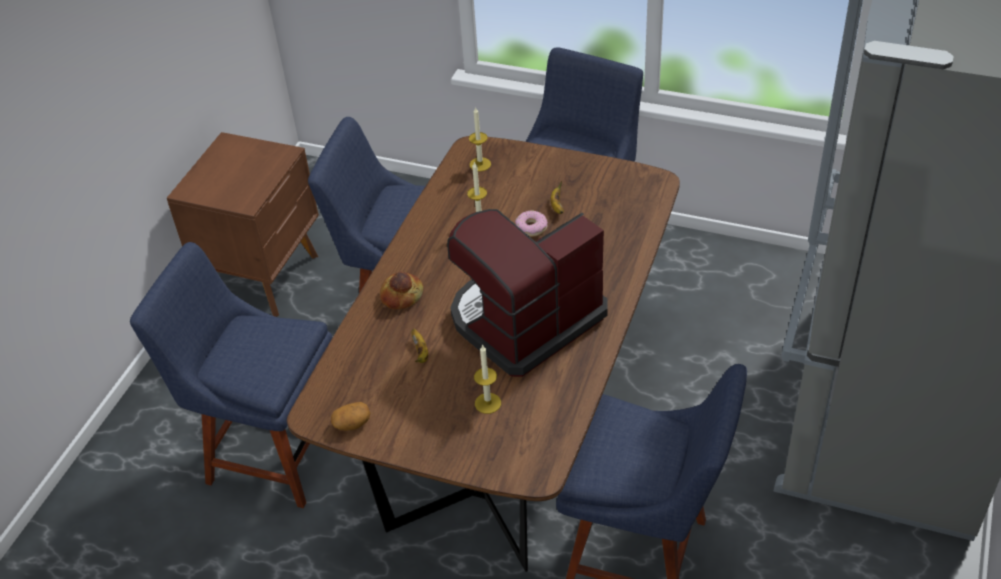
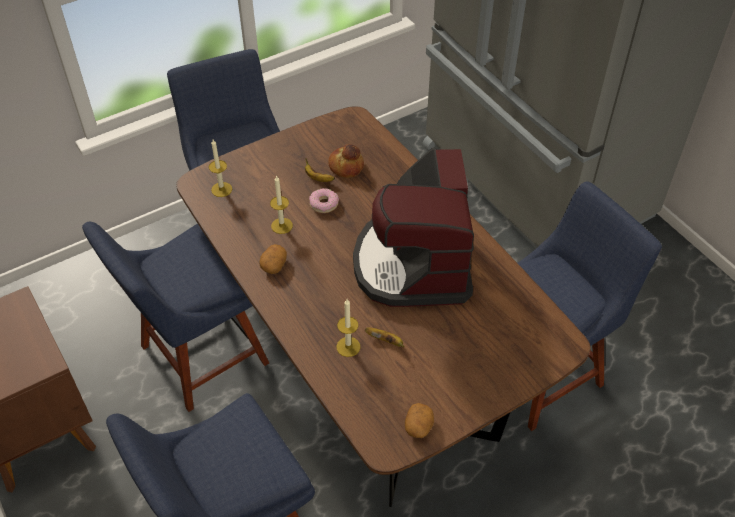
camera: 55 degrees left, 5 degrees up
bread [380,272,423,309] -> bread moved to [328,144,364,178]
candle [474,344,501,414] -> candle moved to [336,299,360,357]
none -> potato [259,244,287,274]

